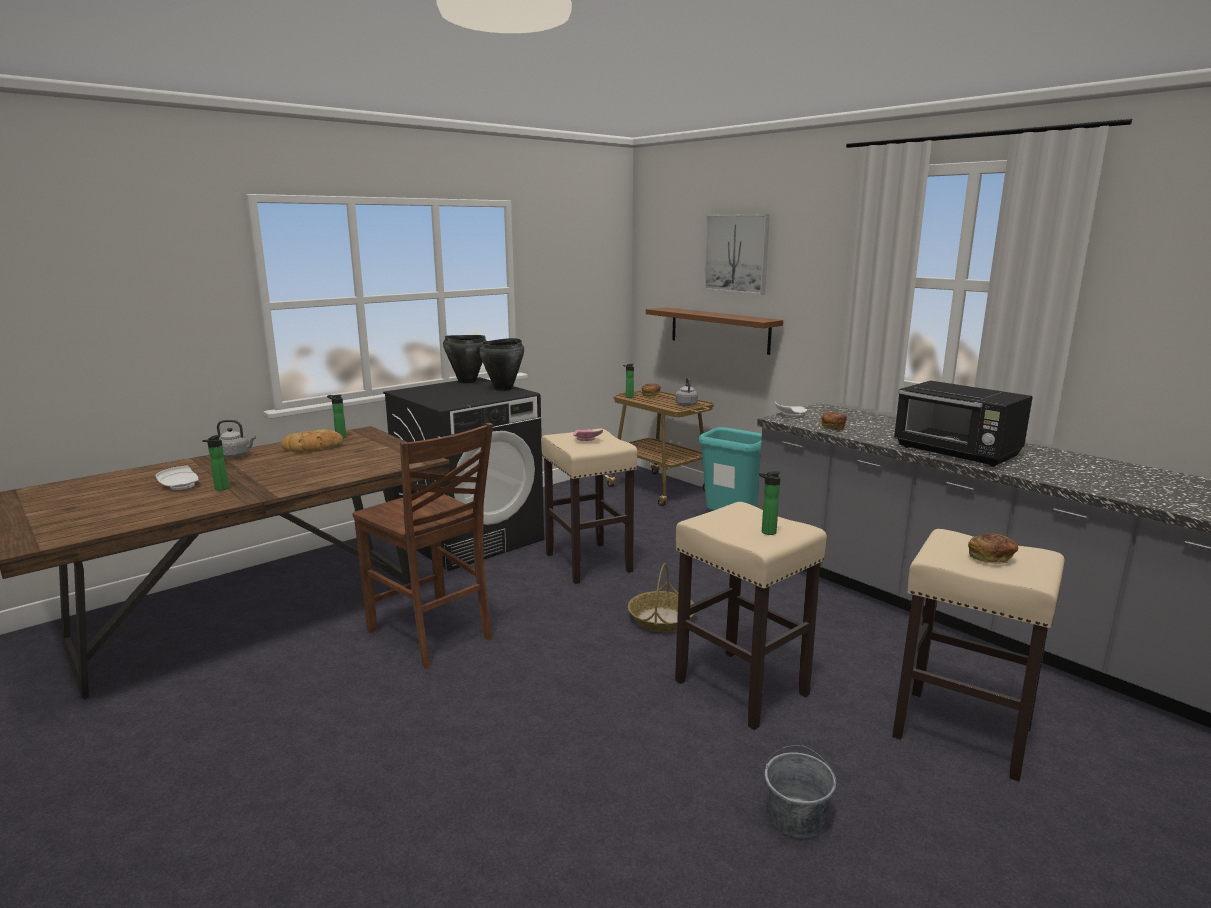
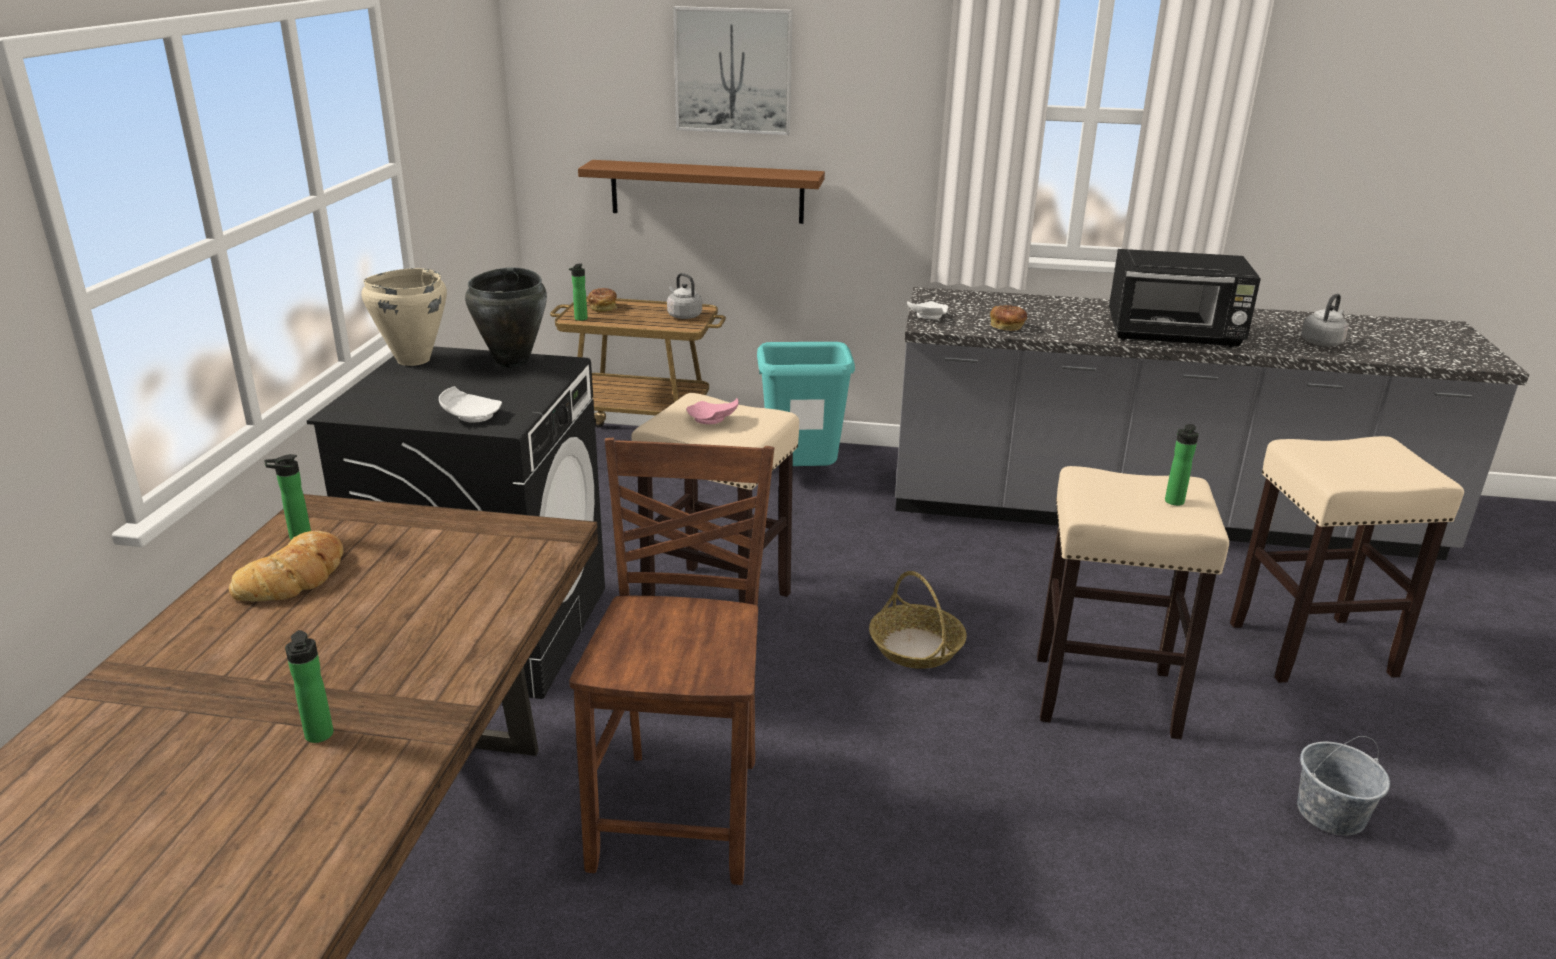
camera: 40 degrees left, 10 degrees up
white plate [156,466,198,490] -> white plate moved to [439,386,502,423]
grey kettle [217,420,256,458] -> grey kettle moved to [1301,293,1349,346]
brown chair [352,423,493,668] -> brown chair turned 90 degrees counterclockwise [569,438,774,885]
black cooking pot [443,335,487,384] -> beige cooking pot [361,268,447,366]
bread [968,533,1018,564] -> none

